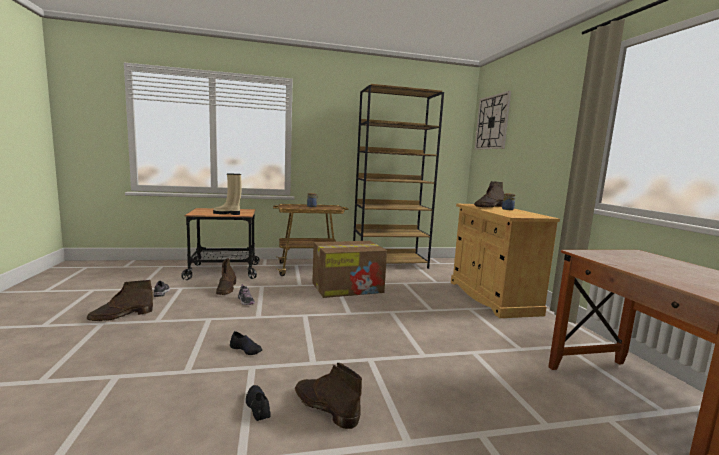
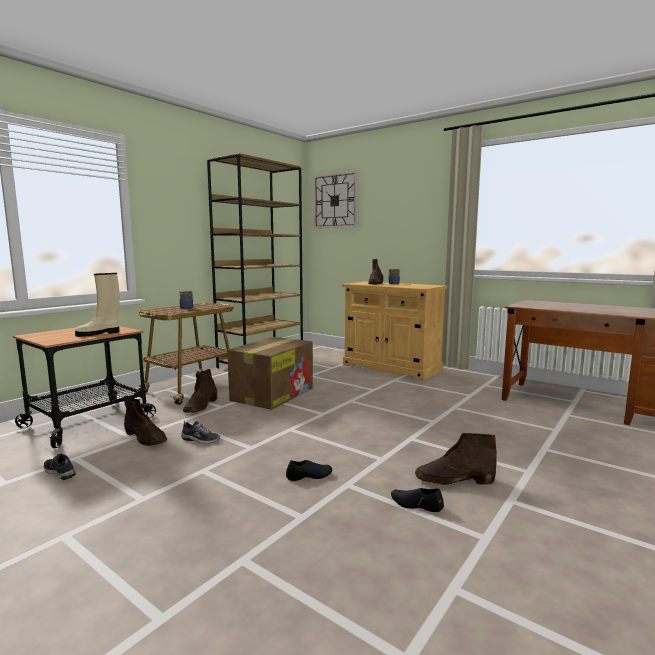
camera: 40 degrees left, 0 degrees up
brown boot [87,280,153,321] -> brown boot moved to [183,369,218,413]

